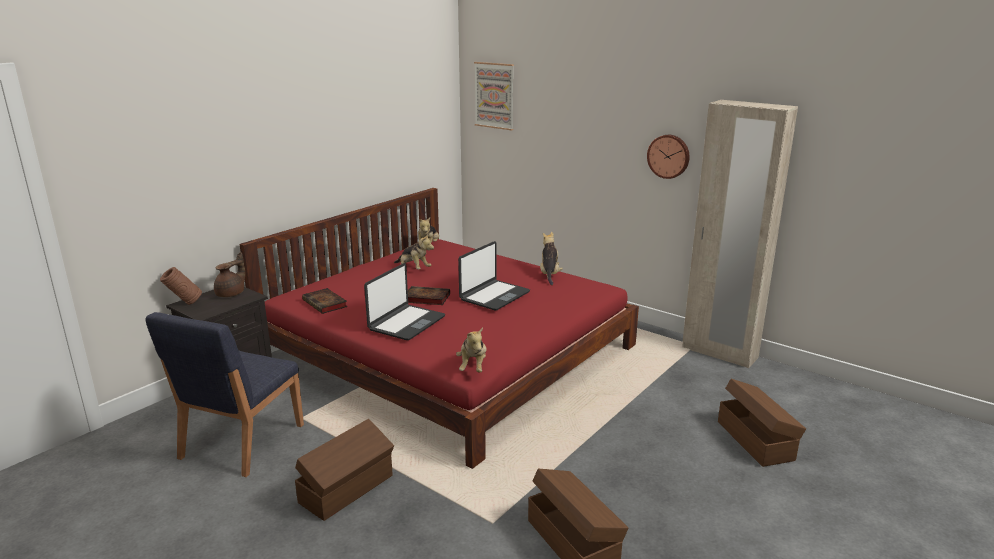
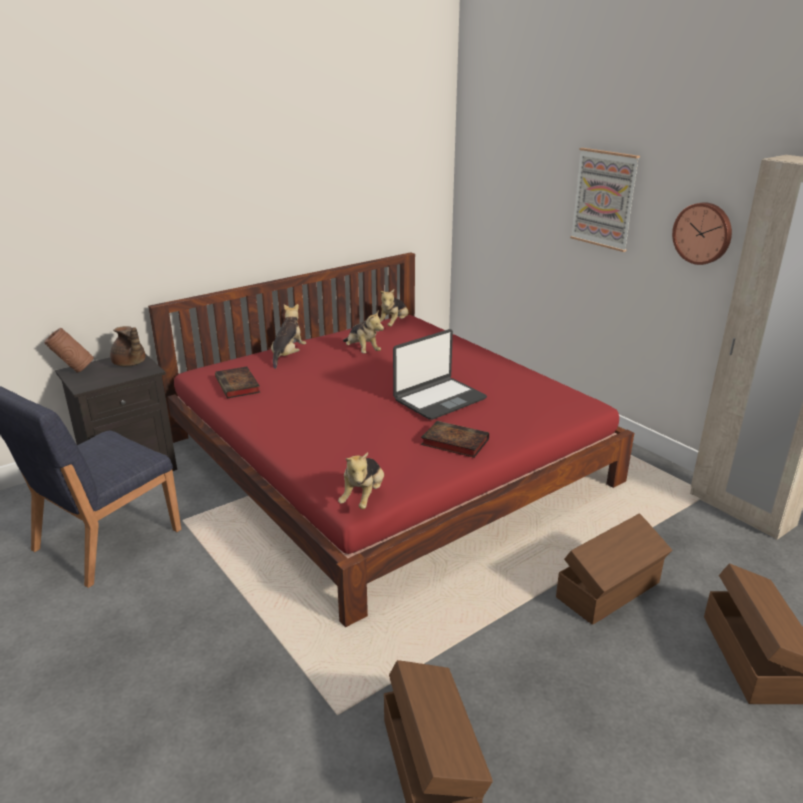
camera: 15 degrees right, 5 degrees up
brown teapot [214,252,245,297] -> brown teapot turned 90 degrees clockwise [110,326,145,366]
brown storage box [295,419,394,521] -> brown storage box moved to [556,513,672,625]
laptop [364,263,445,340] -> none
book [408,286,450,305] -> book moved to [421,421,489,458]
picture [474,62,514,130] -> picture moved to [570,148,640,252]
plush toy [540,232,563,285] -> plush toy moved to [271,304,306,369]

